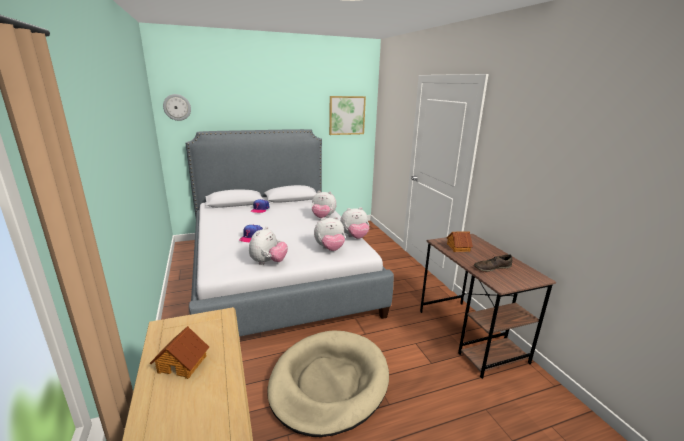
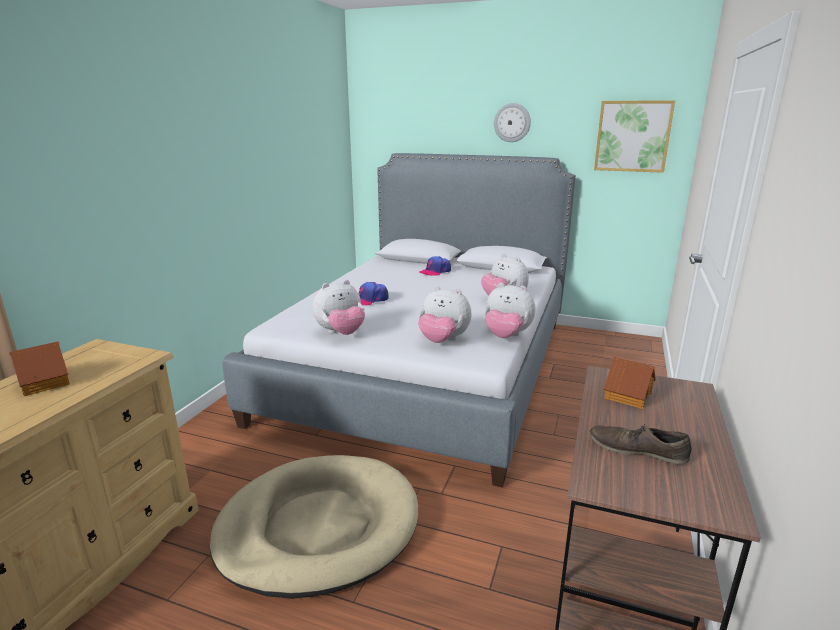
camera: 40 degrees right, 0 degrees up
wall clock [163,94,191,121] -> wall clock moved to [494,103,531,142]

